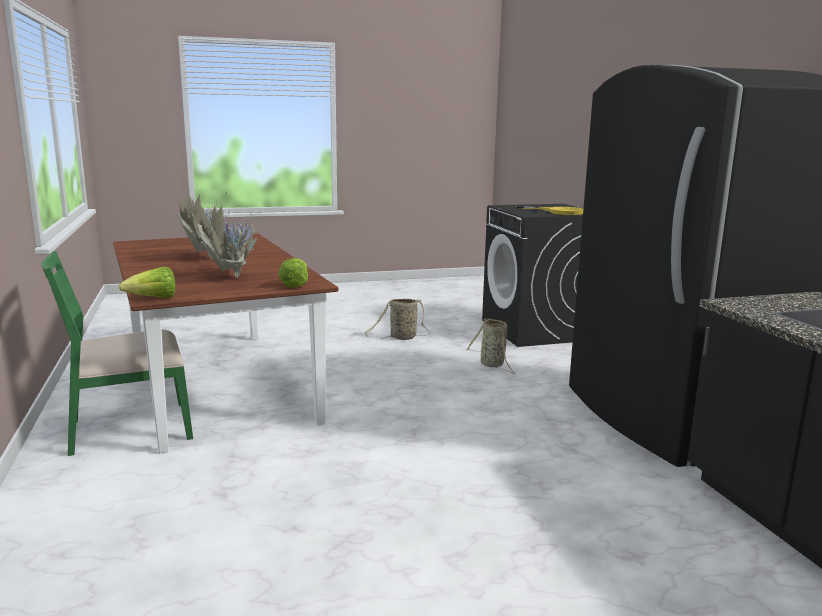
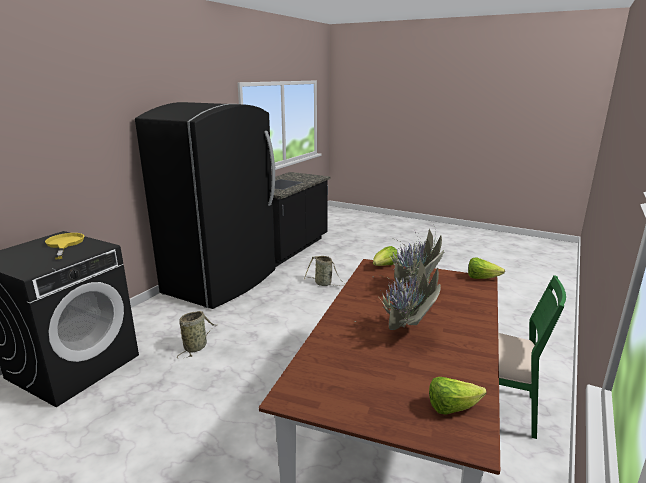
camera: 135 degrees left, 5 degrees up
basket [365,298,430,340] -> basket moved to [304,256,345,286]
none -> lettuce [429,377,486,415]

